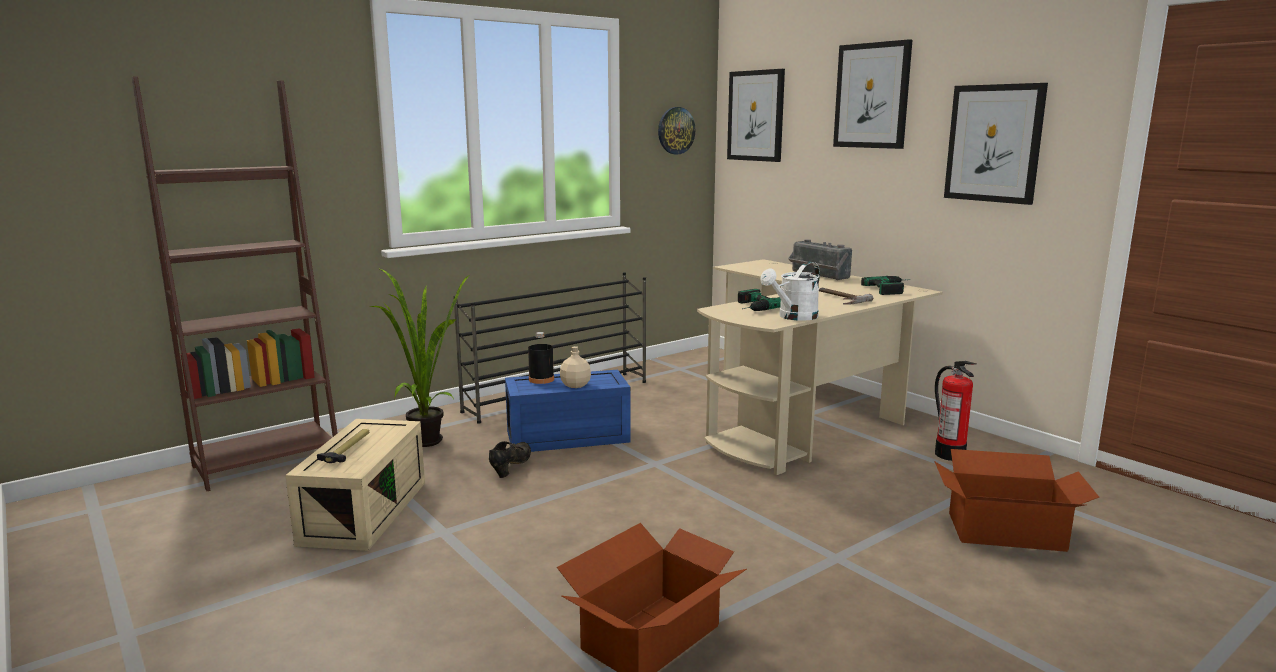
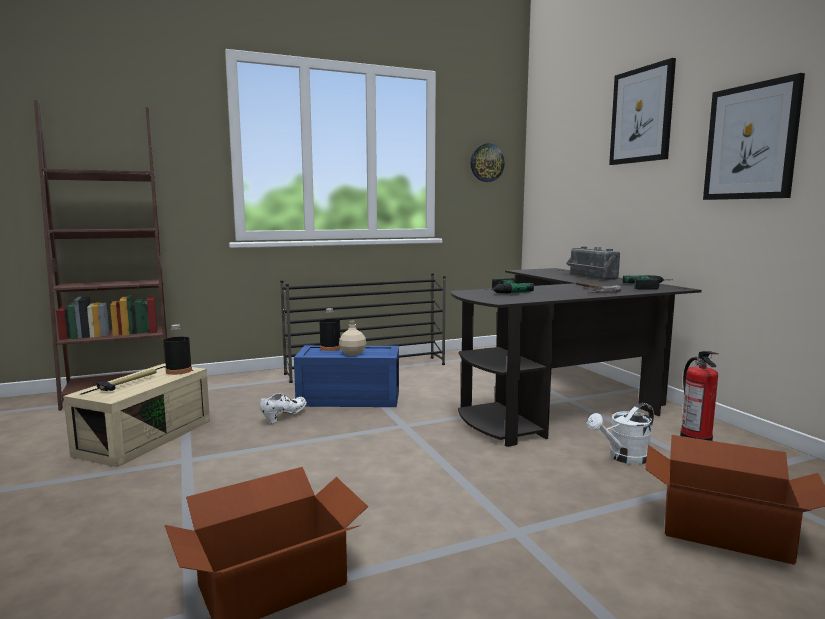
camera: 15 degrees right, 5 degrees down
potted plant [369,268,470,447] -> none
black shoe [489,441,531,478] -> white shoe [260,393,307,424]
beige desk [697,259,943,475] -> black desk [451,268,702,447]
picture [727,69,785,162] -> none
white watering can [760,261,820,321] -> white watering can moved to [587,403,654,465]
none -> black bottle [164,324,192,375]

